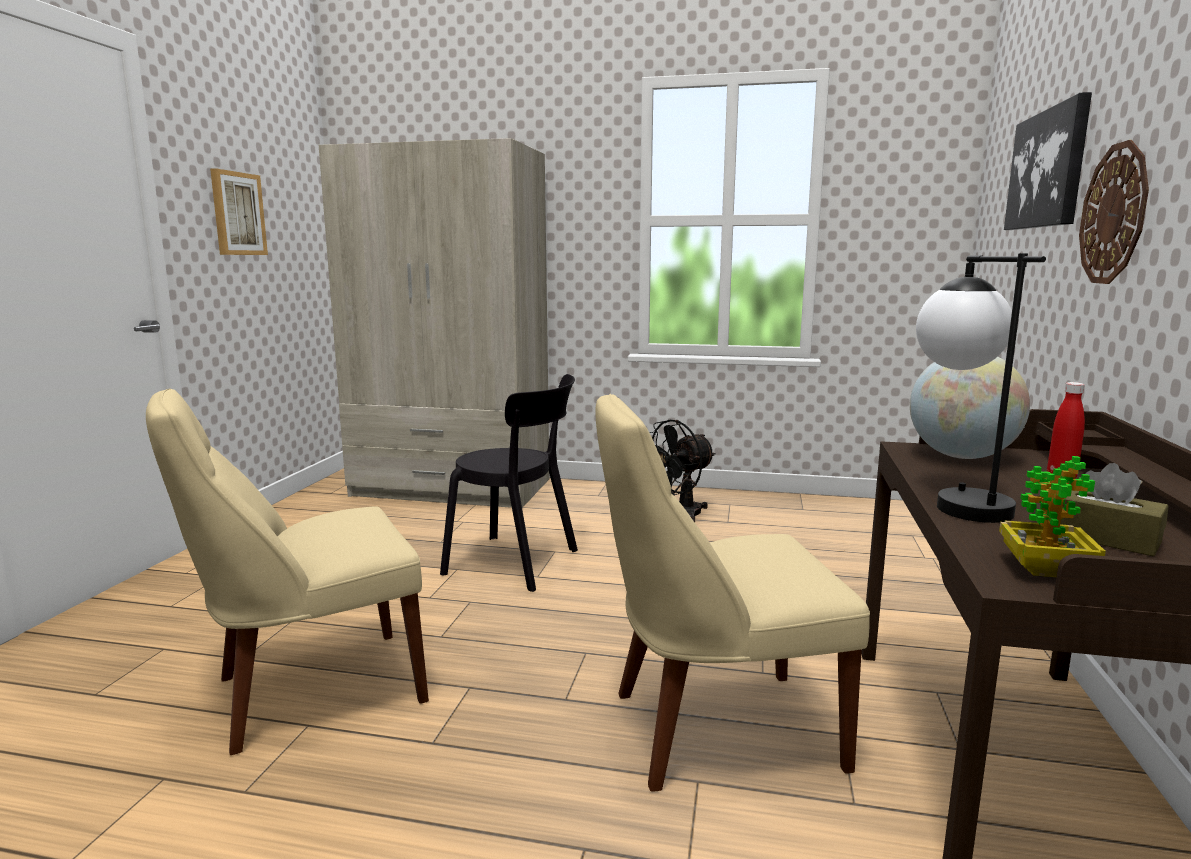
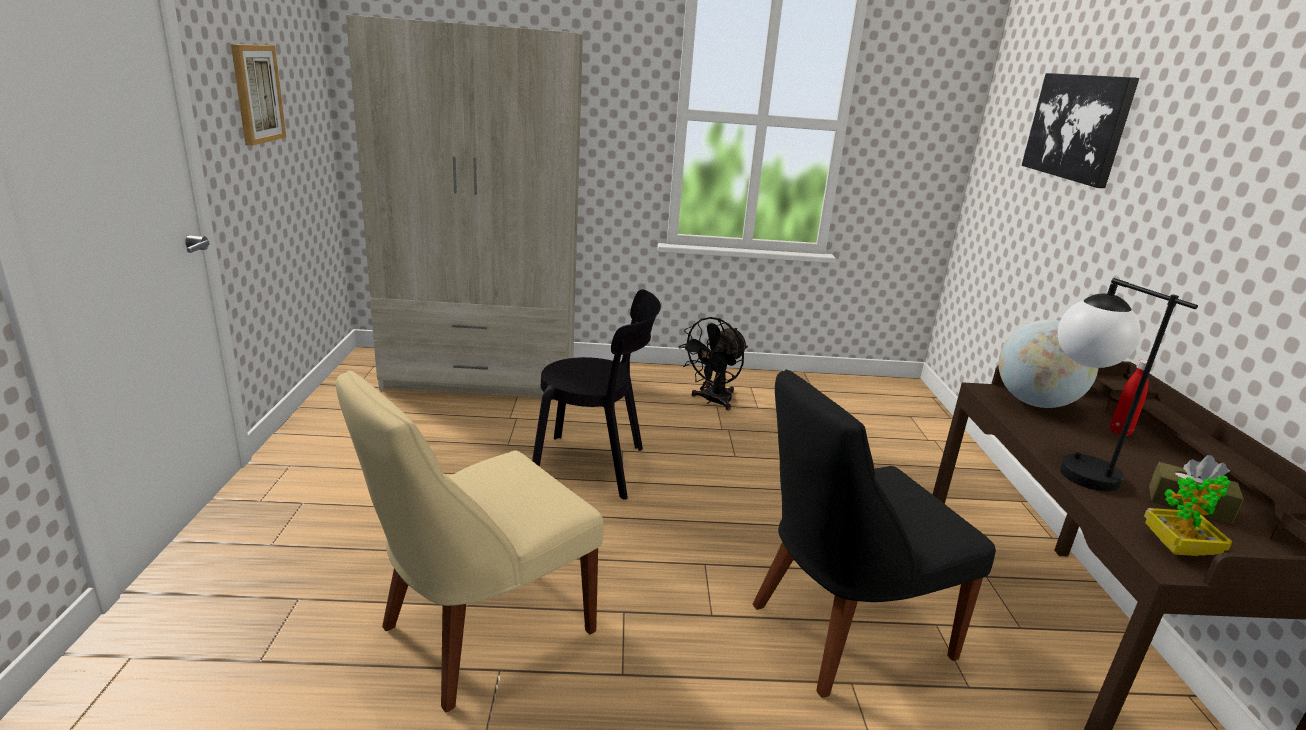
camera: 15 degrees left, 10 degrees up
beige chair [595,394,870,792] -> black chair [753,370,996,698]
wall clock [1079,140,1149,284] -> none

